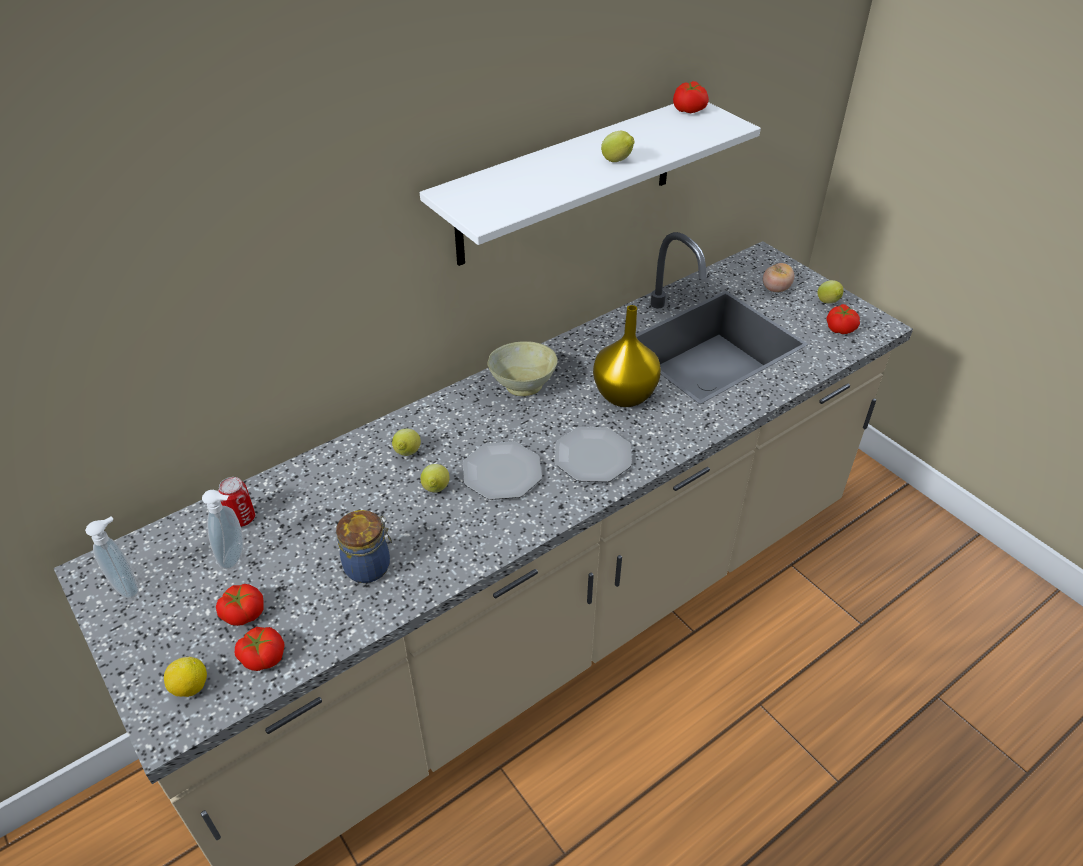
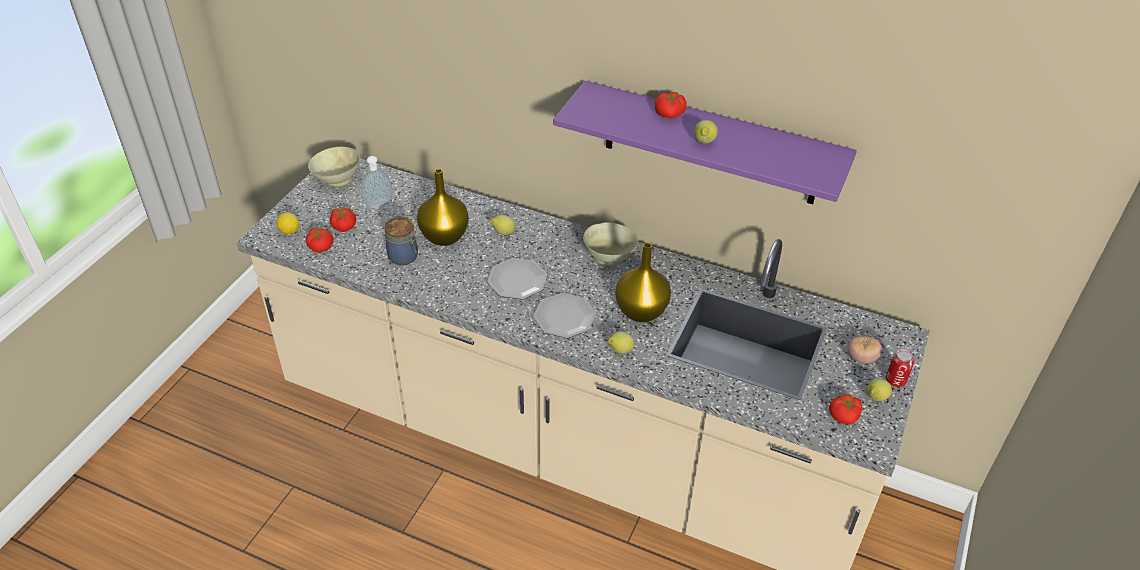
camera: 60 degrees right, 0 degrees up
soap dispenser [85,516,139,599] -> beige bowl [308,147,360,187]
can [218,477,255,527] -> can moved to [886,349,914,387]
white shelf [420,102,761,266] -> purple shelf [553,81,857,204]
lemon [421,464,450,493] -> lemon moved to [608,331,634,354]
tomato [673,81,709,113] -> tomato moved to [655,92,687,118]
none -> yellow vase [417,169,469,246]

